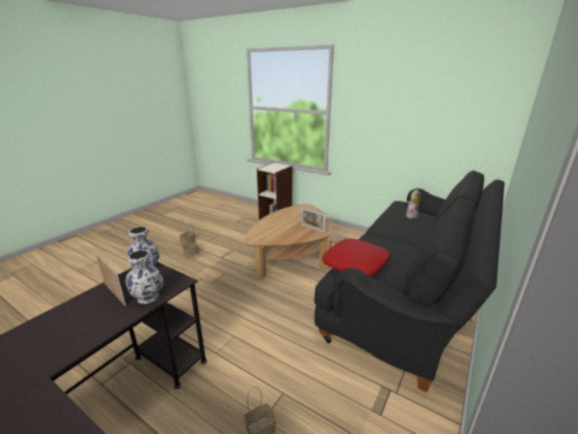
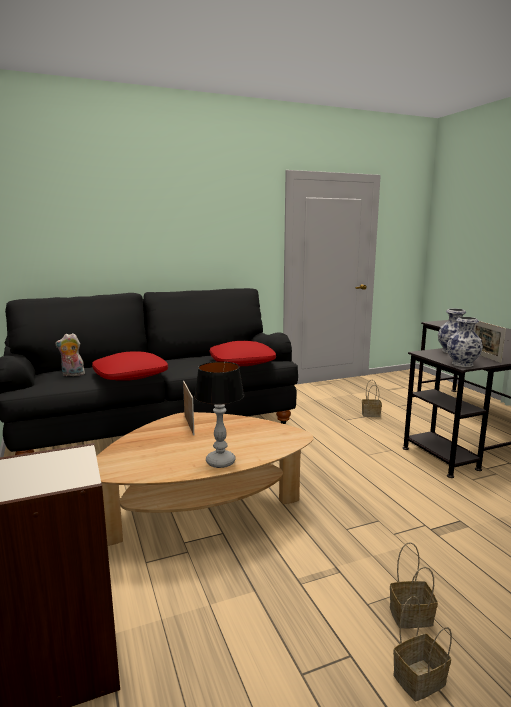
camera: 145 degrees left, 10 degrees down
none -> red pillow [92,351,168,381]
none -> table lamp [194,361,244,468]

